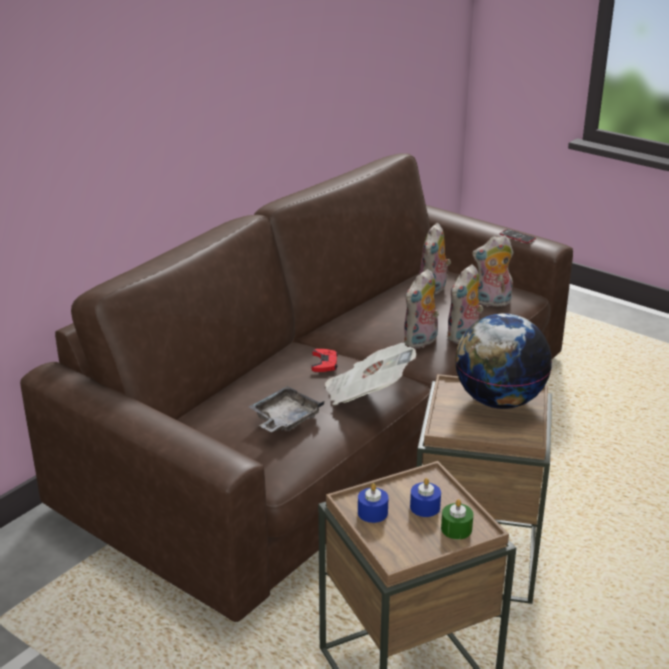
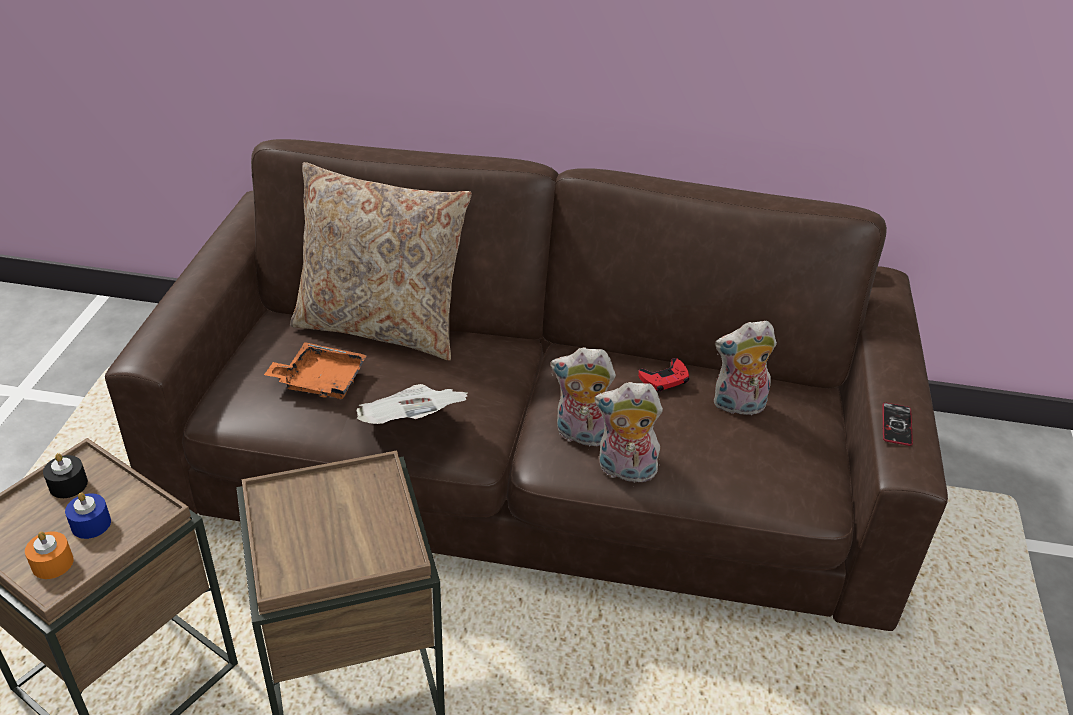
camera: 60 degrees right, 10 degrees up
grey tray [248,386,324,432] -> orange tray [264,342,367,399]
red game controller [311,349,338,372] -> red game controller moved to [638,358,689,392]
blue candle [358,483,388,523] -> black candle [43,453,88,498]
green candle [441,499,473,539] -> orange candle [25,531,74,579]
globe [455,313,552,409] -> none
plush toy [472,235,513,307] -> none
none -> beige pillow [290,162,472,360]

